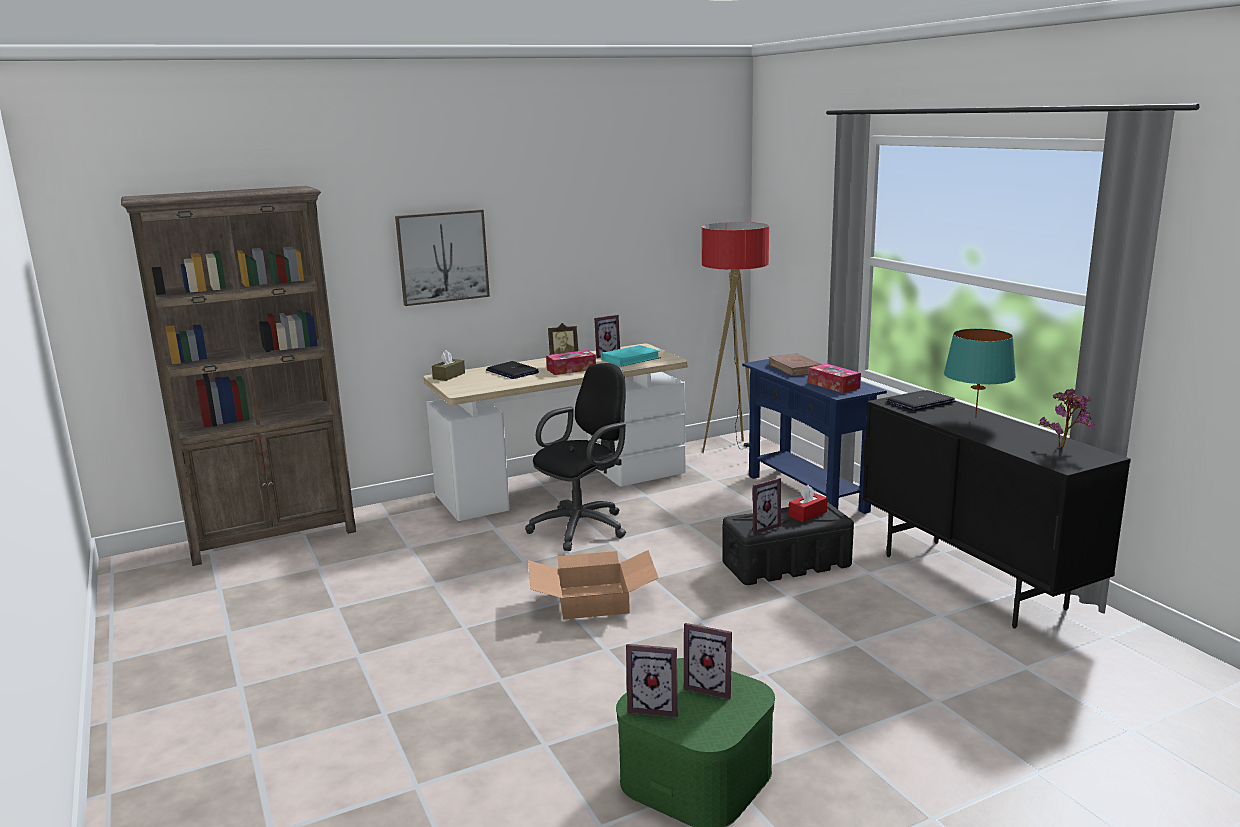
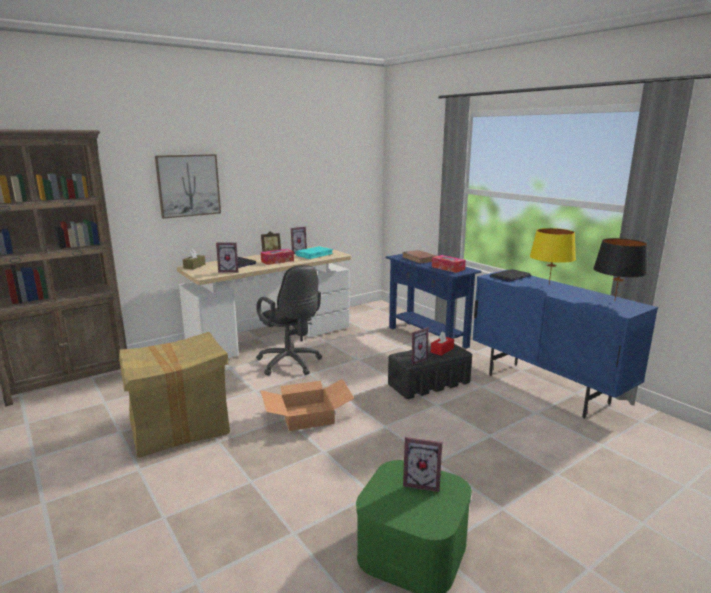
camera: 10 degrees left, 0 degrees up
black office chair [525,363,626,551] -> black office chair turned 105 degrees clockwise [256,265,322,375]
picture frame [626,644,677,717] -> picture frame moved to [216,242,238,273]
floor lamp [702,222,769,453] -> none
black cabinet [862,390,1131,628] -> blue cabinet [472,270,658,419]
turquoise table lamp [944,328,1016,418] -> yellow table lamp [530,228,576,285]
potted plant [1039,389,1095,447] -> black table lamp [593,238,647,301]
none -> cardboard box [119,332,230,458]

